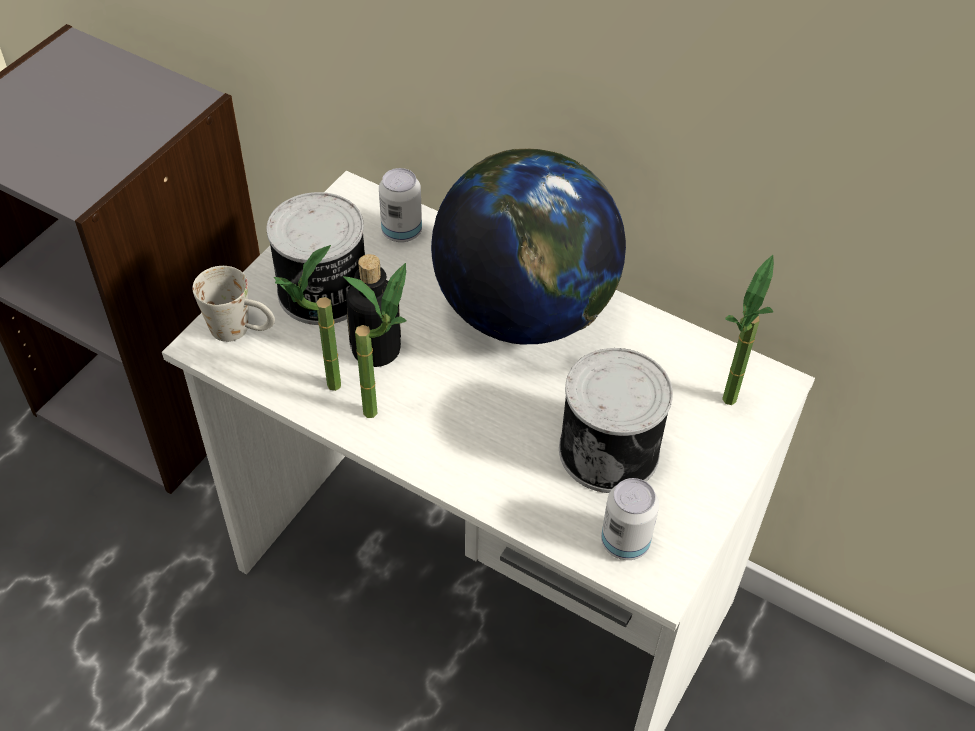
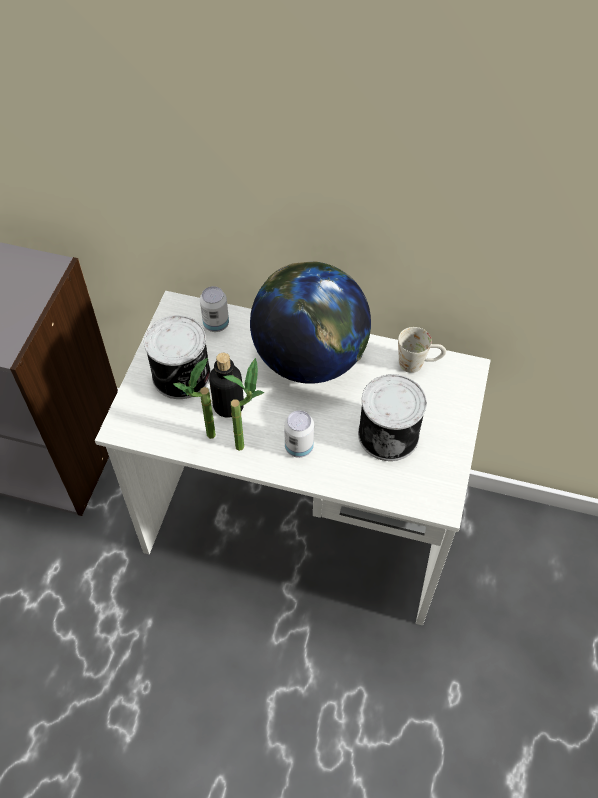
camera: 15 degrees left, 5 degrees up
white mug [192,266,275,342] -> white mug moved to [398,327,446,373]
can [601,478,659,560] -> can moved to [284,411,314,458]
potted plant [722,255,774,405] -> none

